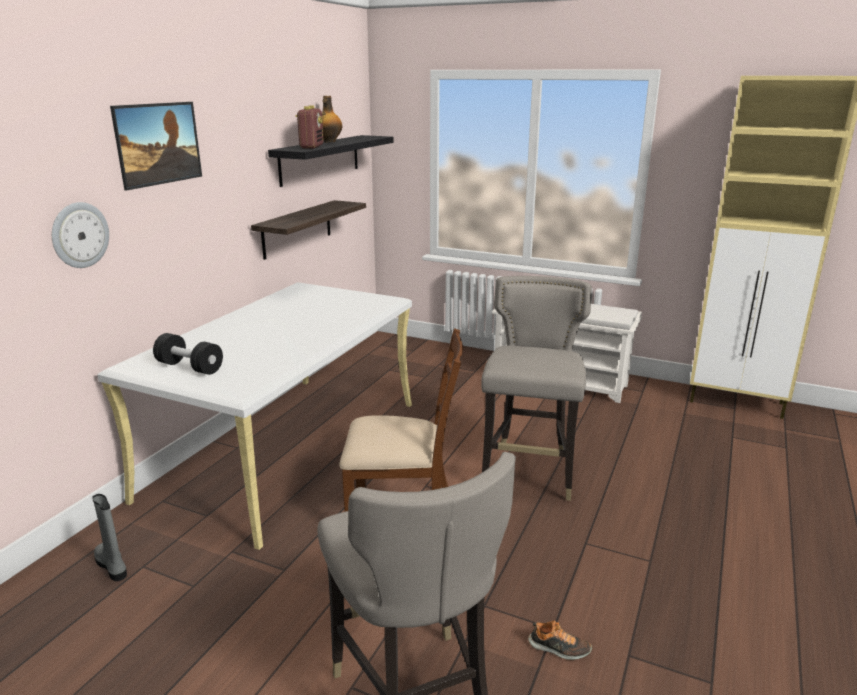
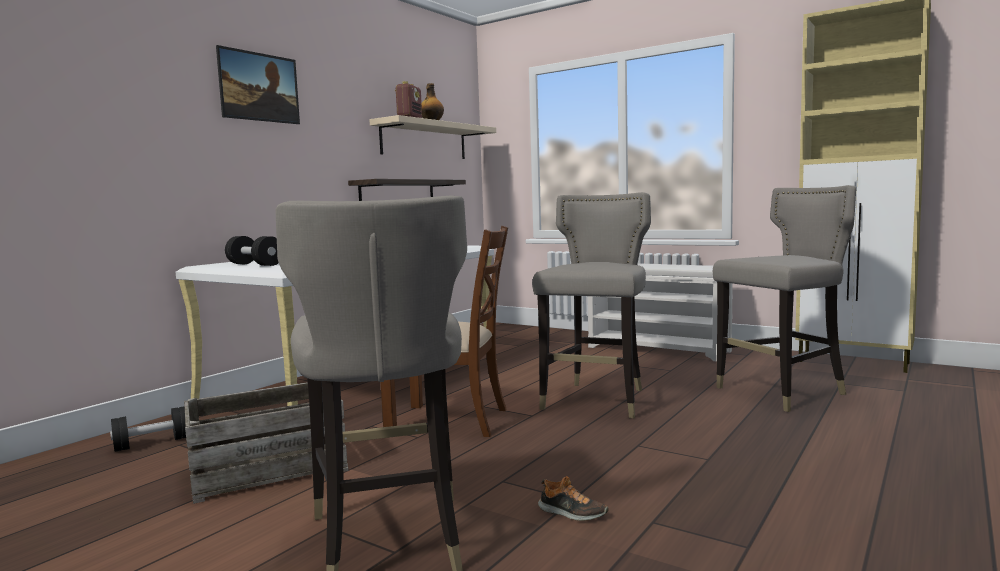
camera: 10 degrees right, 15 degrees down
wall clock [52,202,109,268] -> none
grey boot [92,494,127,581] -> black dumbbell [110,406,186,452]
black shelf [268,135,394,187] -> beige shelf [369,115,496,159]
none -> crate [184,382,349,504]
none -> grey stool [713,185,856,412]

